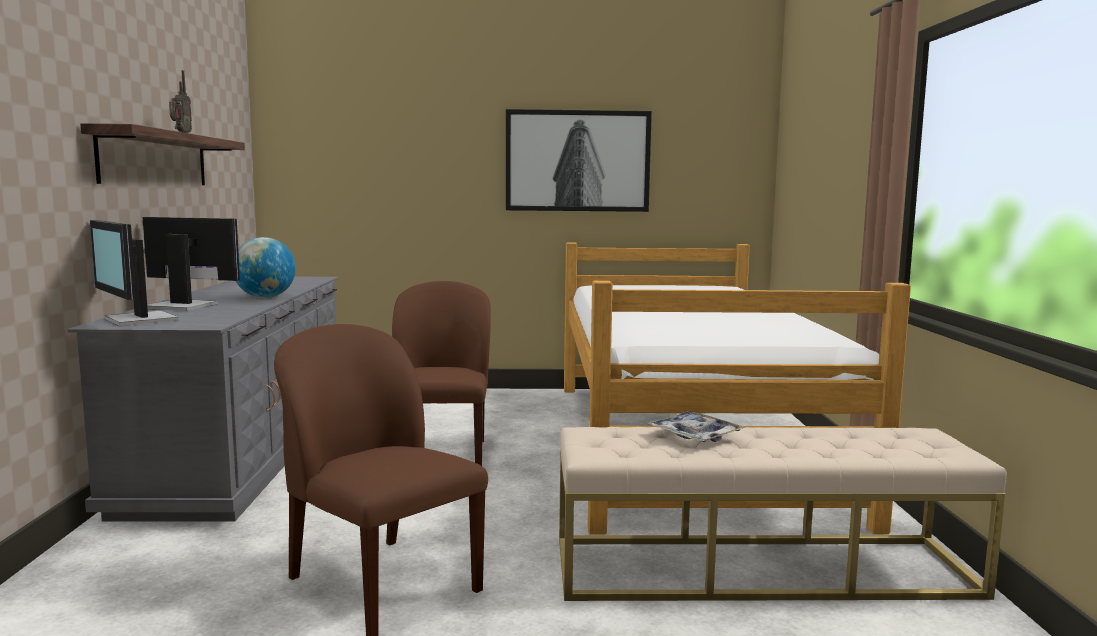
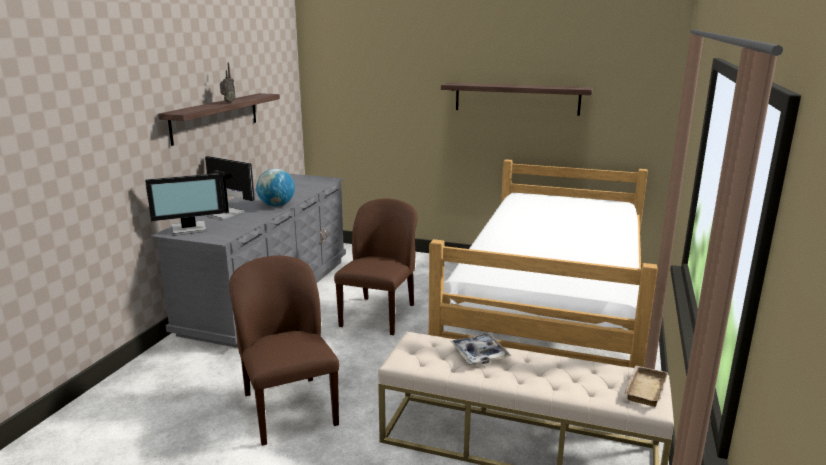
camera: 20 degrees right, 10 degrees up
monitor [90,220,179,326] -> monitor turned 90 degrees counterclockwise [145,173,224,236]
picture [506,109,652,212] -> shelf [441,83,593,116]
none -> beige tray [625,366,668,407]

